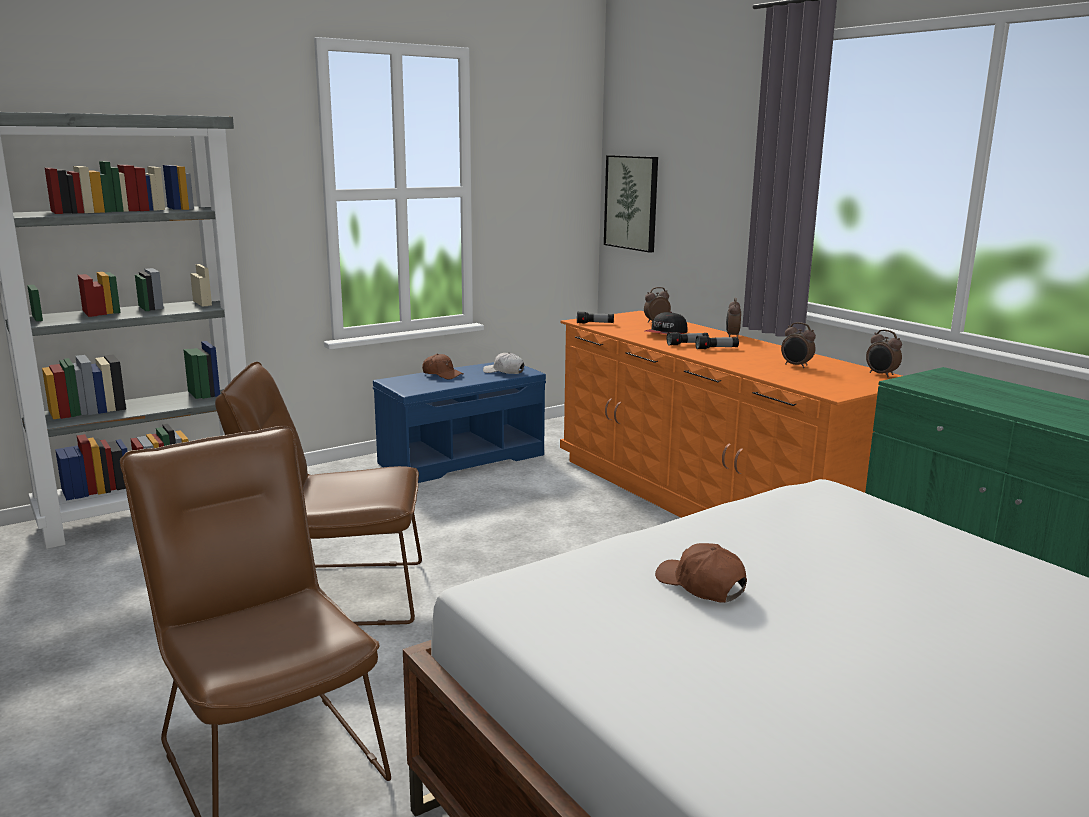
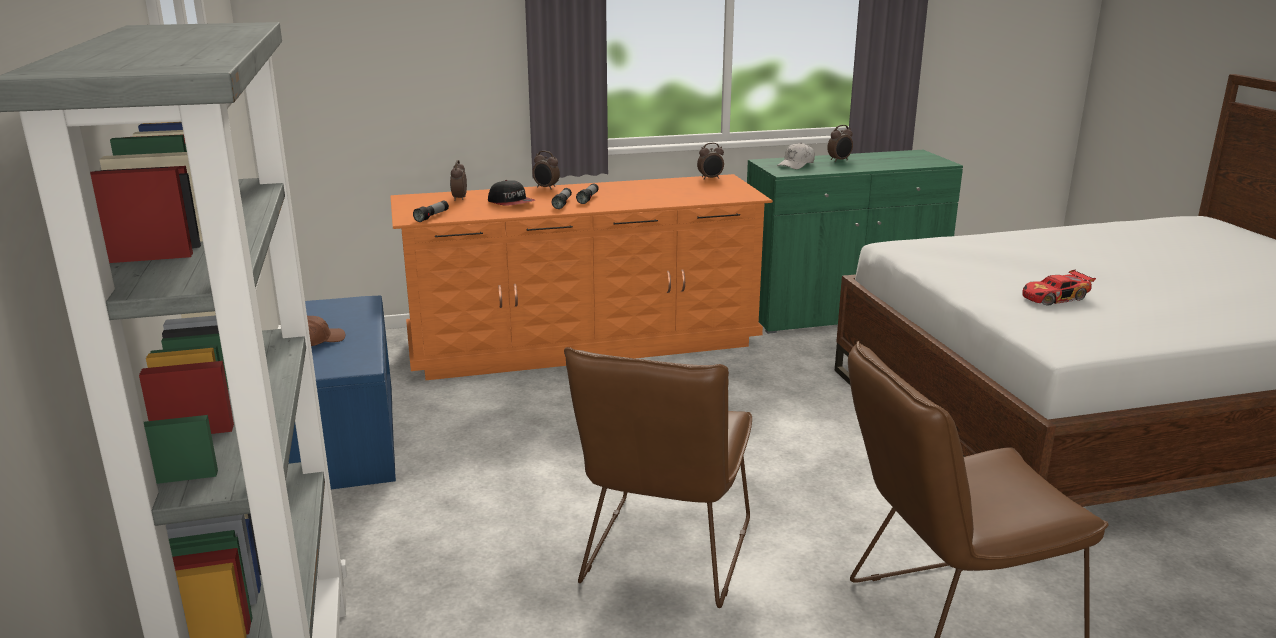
camera: 70 degrees left, 5 degrees up
white cap [483,352,524,374] -> white cap moved to [777,143,815,169]
picture [604,155,658,253] -> none
brown cap [655,543,747,603] -> toy car [1023,270,1096,306]
alarm clock [781,322,816,368] -> alarm clock moved to [827,125,853,162]

